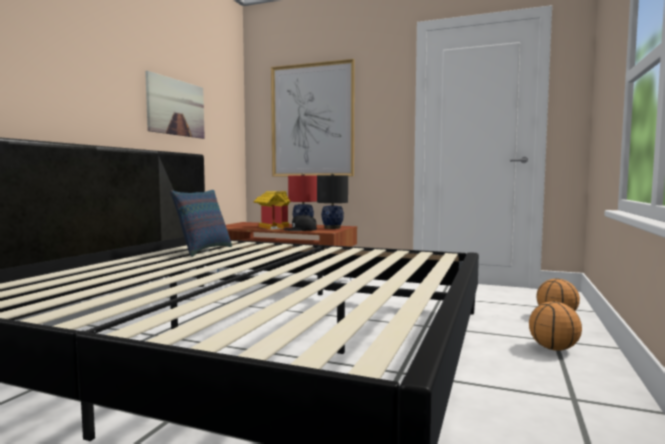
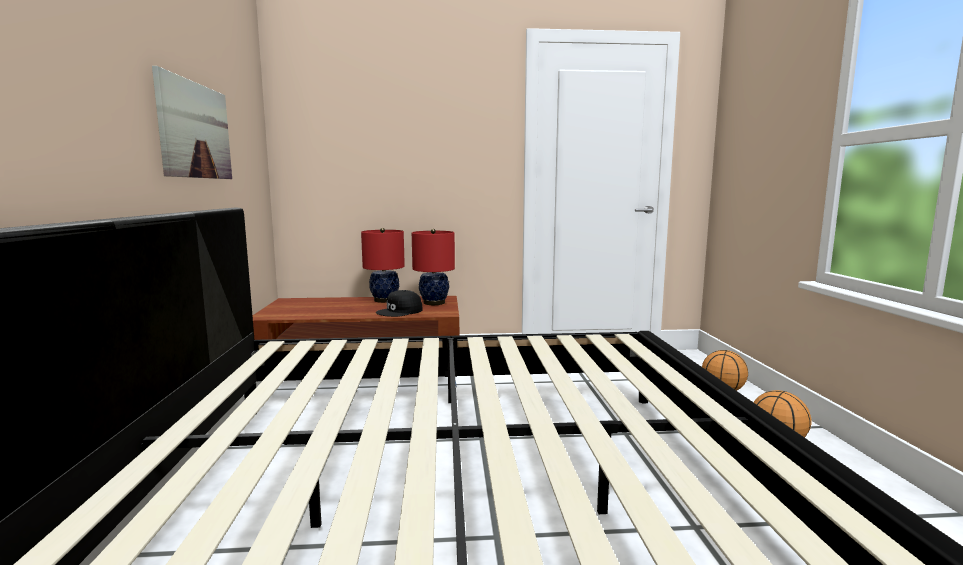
camera: 25 degrees left, 5 degrees up
blue pillow [170,190,232,257] -> none
toy house [253,191,290,230] -> none
picture [271,59,355,177] -> none
black table lamp [317,173,348,229] -> red table lamp [412,229,455,305]

